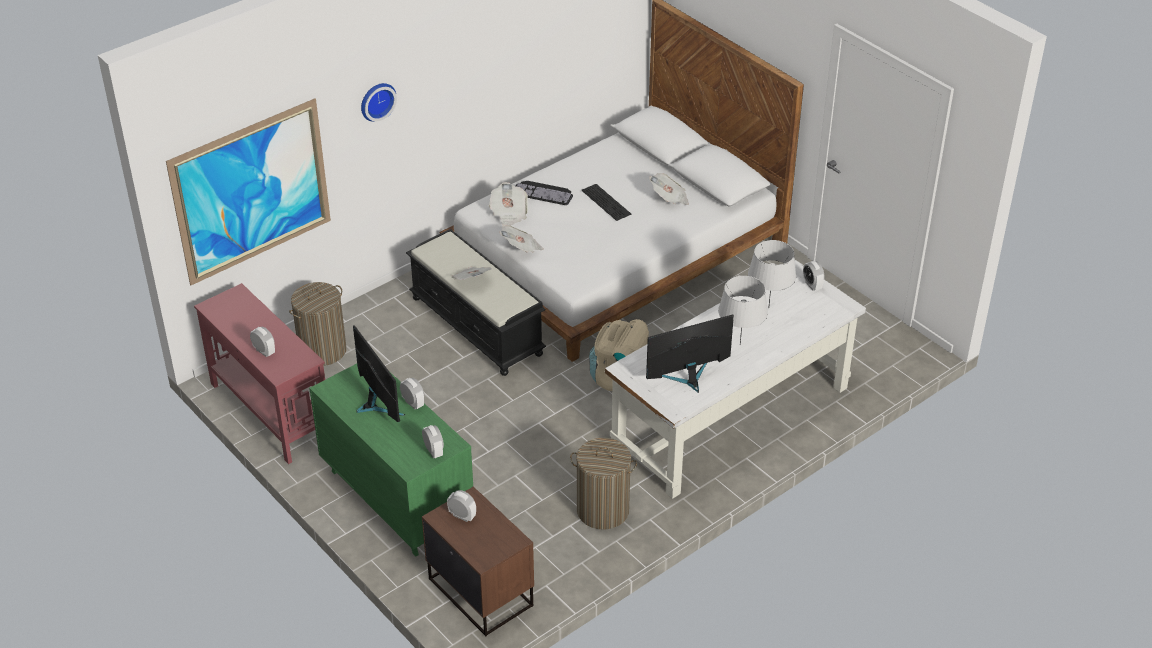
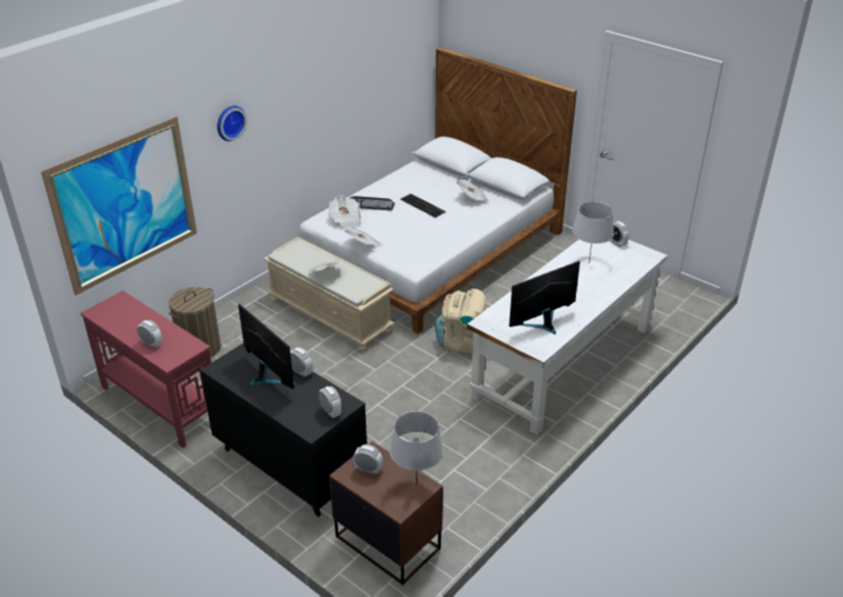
camera: 10 degrees left, 5 degrees down
green dresser [309,364,473,556] -> black dresser [200,343,367,517]
black bench [406,229,546,376] -> beige bench [263,237,394,351]
laundry basket [570,438,637,529] -> none
grey table lamp [718,276,768,345] -> grey table lamp moved to [390,411,444,484]

